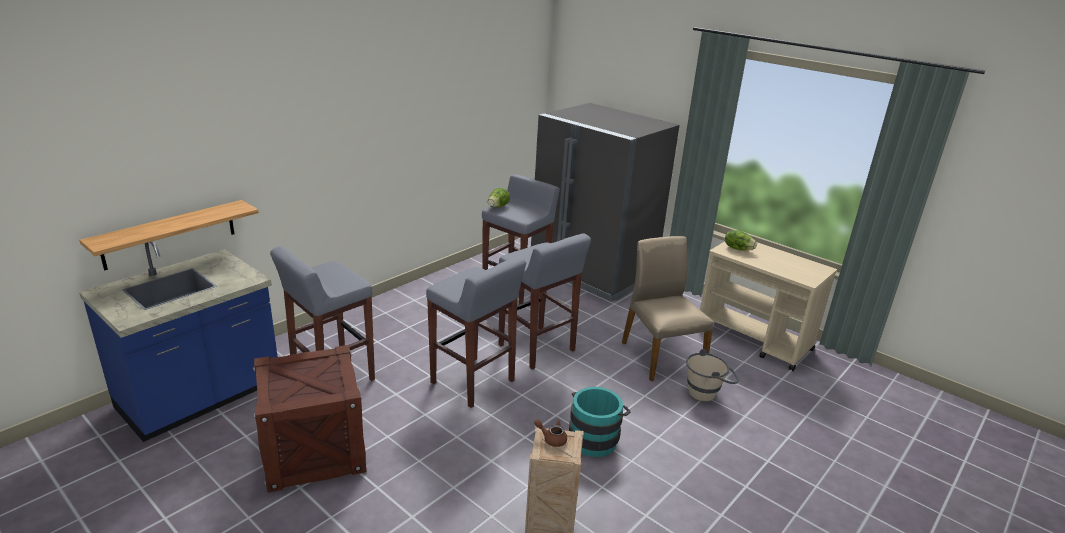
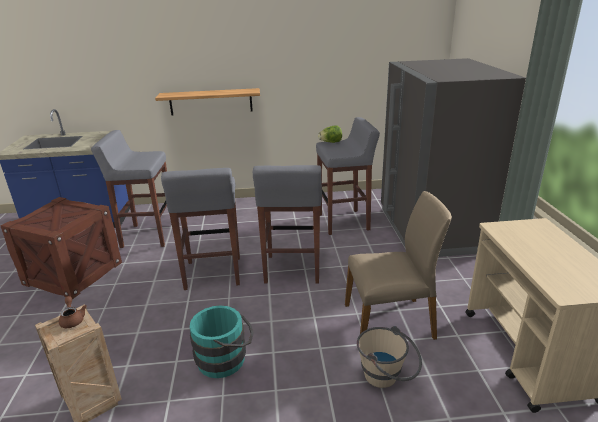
camera: 45 degrees right, 0 degrees up
shelf [79,200,259,271] -> shelf moved to [155,88,260,116]
beige chair [622,236,714,381] -> beige chair turned 60 degrees clockwise [345,191,452,340]
lettuce [725,230,757,251] -> none

